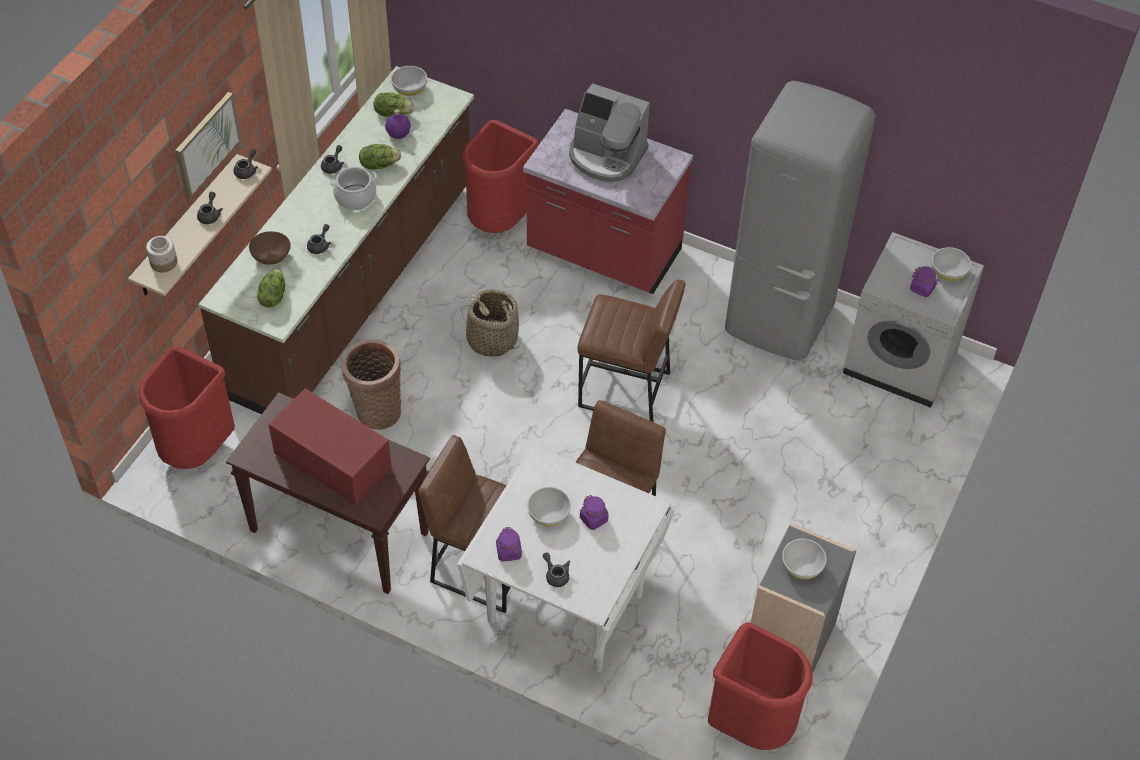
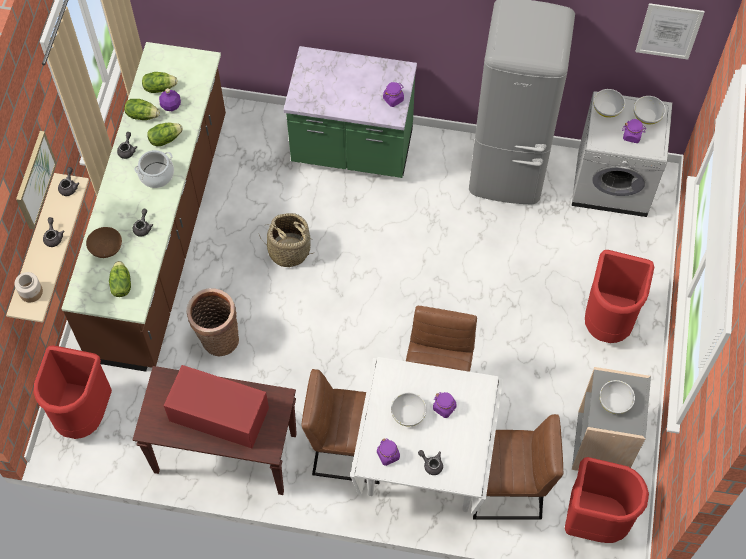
camera: 15 degrees left, 10 degrees up
white bowl [391,66,427,96] -> white bowl moved to [593,89,625,118]
red trash can [463,120,539,233] -> red trash can moved to [585,250,654,343]
red counter [523,109,693,294] -> green counter [284,46,417,178]
coffee machine [569,83,650,183] -> none
brown chair [577,279,685,422] -> brown chair moved to [473,414,563,520]
none -> lettuce [124,99,160,120]
none -> purple jar [383,82,404,107]
none -> picture [635,3,705,60]

